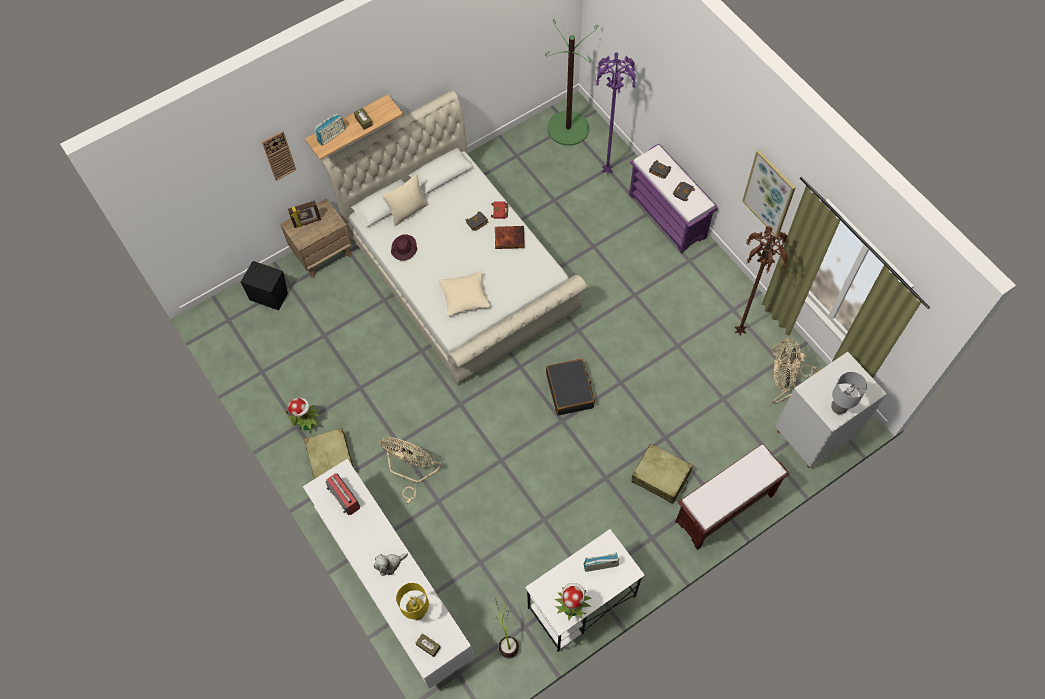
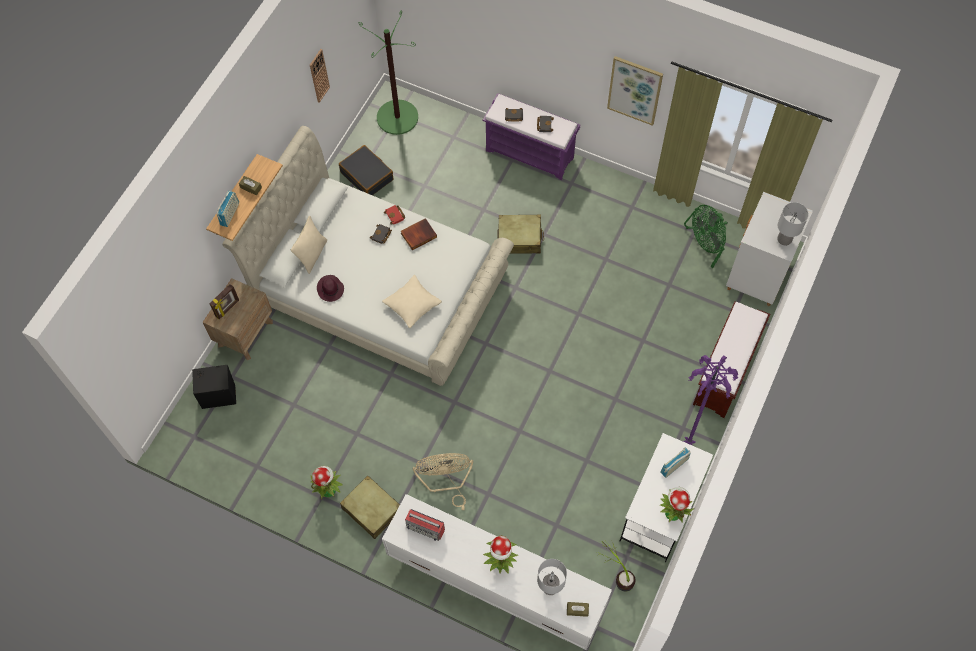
camera: 30 degrees left, 0 degrees up
wall clock [262,130,296,181] -> wall clock moved to [310,49,330,103]
plush toy [374,553,408,576] -> potted plant [483,535,518,574]
yellow table lamp [396,583,429,620] -> grey table lamp [537,559,567,595]
black suitcase [546,359,595,416] -> black suitcase moved to [339,145,393,195]
purple floor lamp [595,52,636,175] -> purple floor lamp moved to [683,355,738,446]
beige suitcase [631,443,693,504] -> beige suitcase moved to [498,215,544,254]
brown floor lamp [735,226,788,336] -> none
beige fan [772,337,818,404] -> green fan [684,205,727,268]

